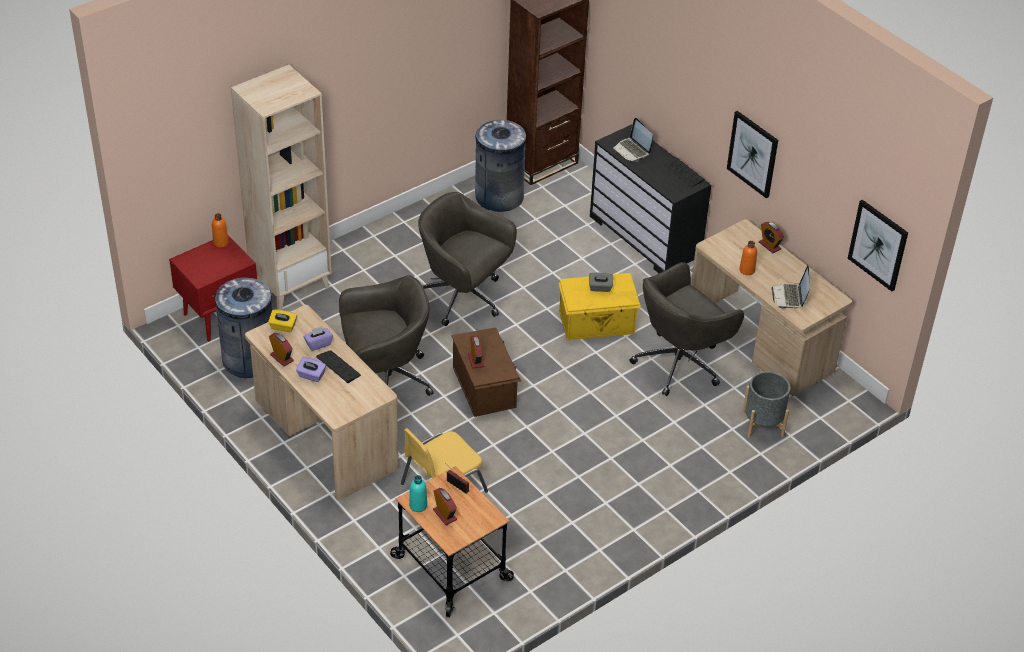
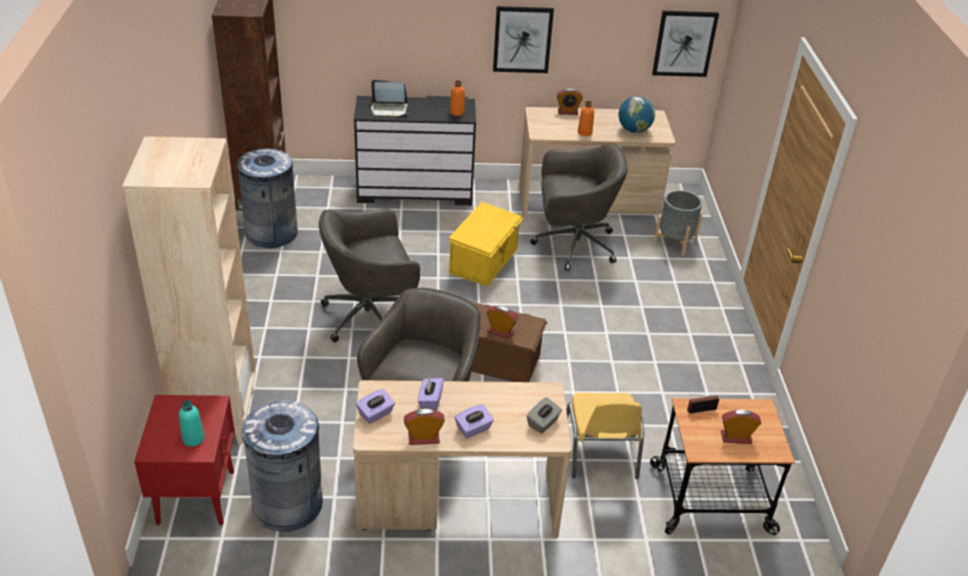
camera: 55 degrees left, 5 degrees down
orange bottle [212,213,229,247] -> orange bottle moved to [450,80,465,116]
yellow tissue box [268,309,297,332] -> purple tissue box [356,389,395,424]
keyboard [316,350,361,383] -> none
turquoise bottle [409,475,427,512] -> turquoise bottle moved to [179,400,204,447]
grey tissue box [589,272,613,292] -> grey tissue box moved to [527,397,562,434]
grey office chair [629,262,744,396] -> grey office chair turned 90 degrees counterclockwise [530,143,628,271]
laptop [771,266,810,309] -> globe [618,96,655,133]

